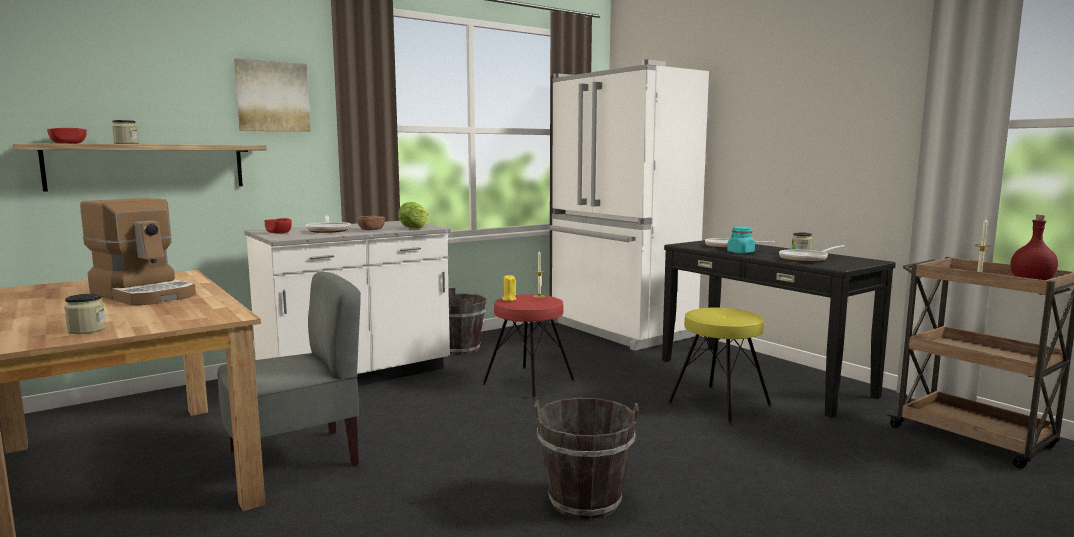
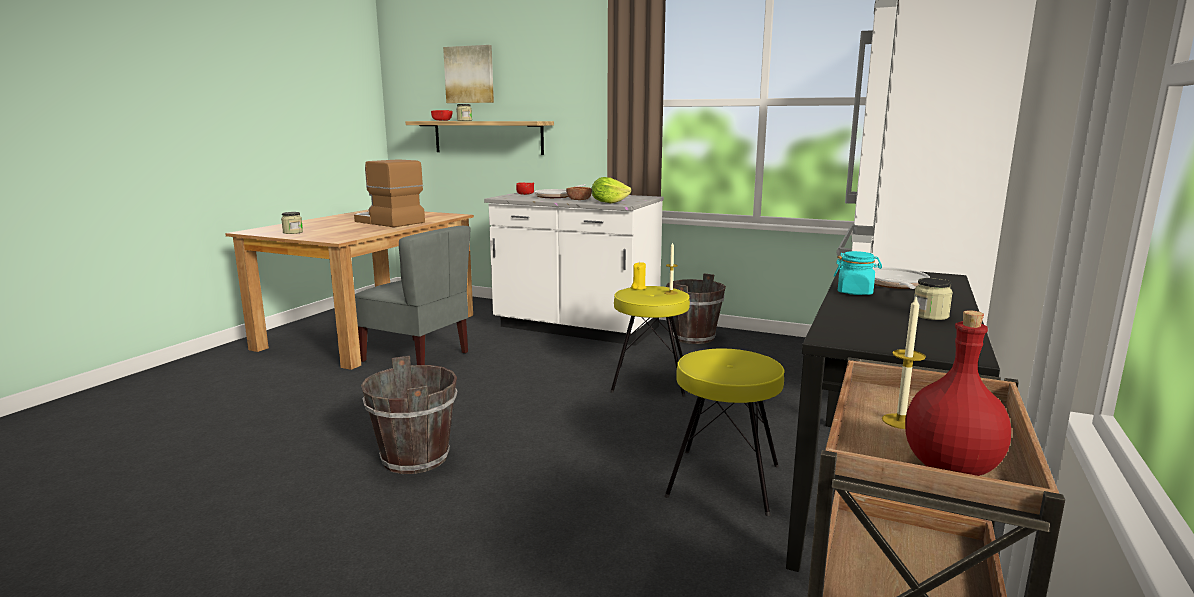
camera: 60 degrees right, 5 degrees up
coffee machine [80,198,196,306] -> coffee machine turned 120 degrees clockwise [354,159,425,227]
picture [234,58,311,132] -> picture moved to [443,45,494,103]
red stool [482,294,575,399] -> yellow stool [610,286,690,397]
frying pan [779,245,845,262] -> none

